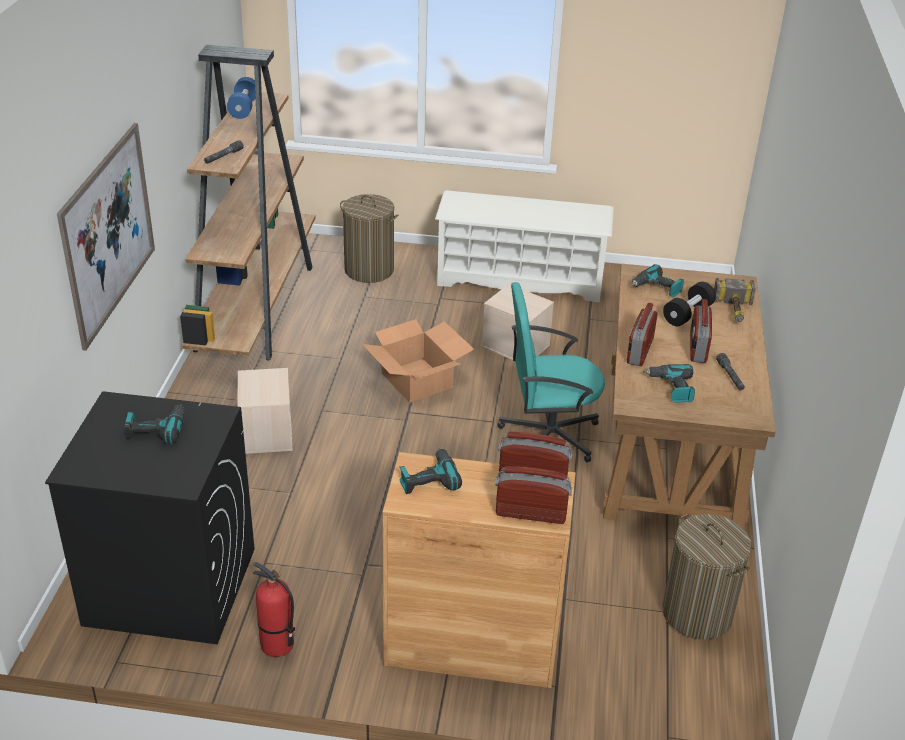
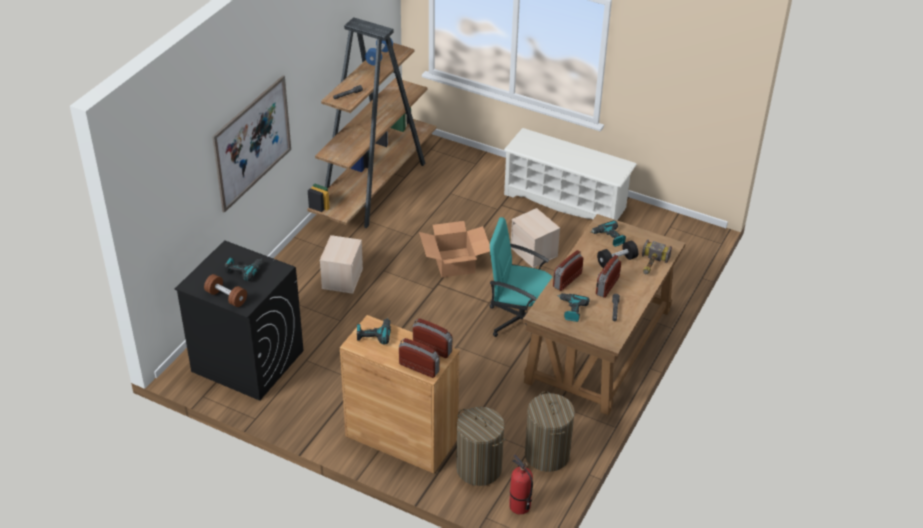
camera: 20 degrees right, 5 degrees up
fire extinguisher [253,562,295,657] -> fire extinguisher moved to [509,455,533,515]
laundry basket [340,194,398,283] -> laundry basket moved to [456,407,505,486]
none -> brown dumbbell [204,274,247,307]

